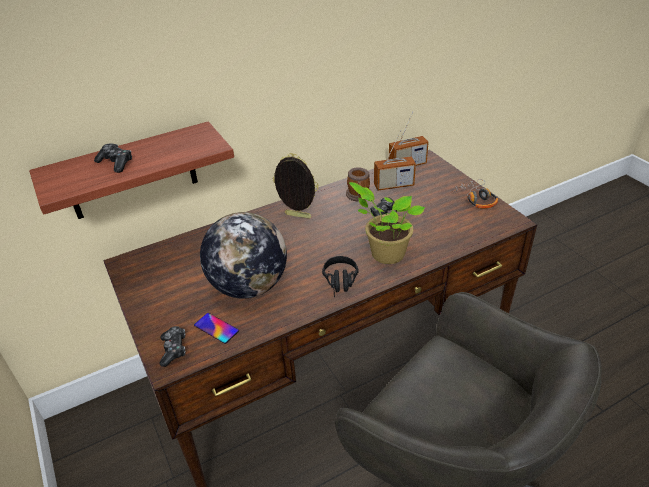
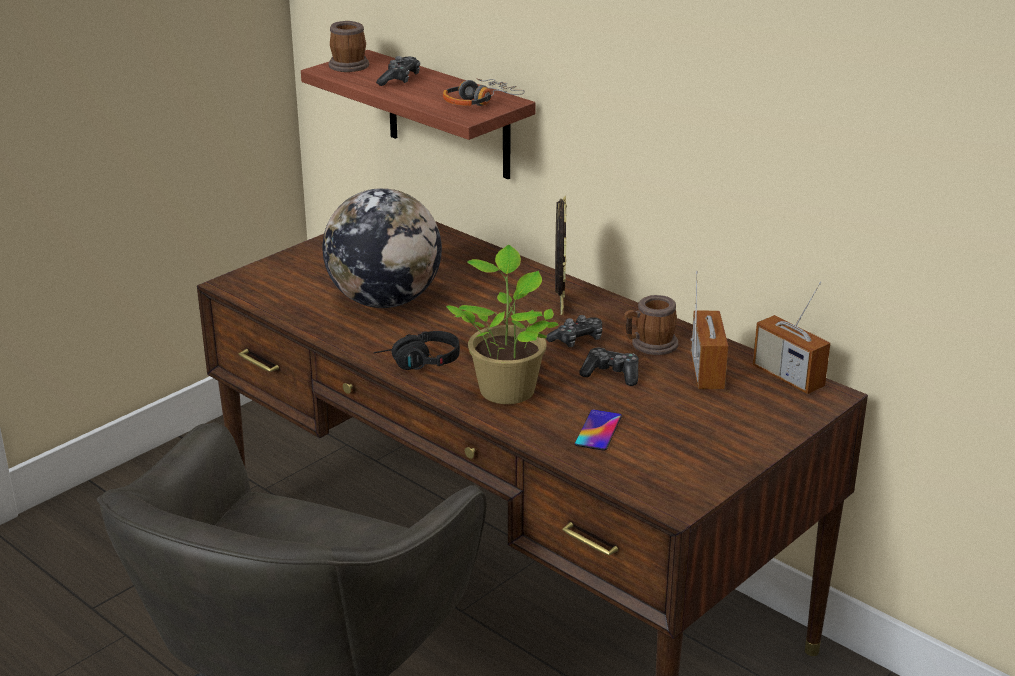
camera: 70 degrees right, 10 degrees down
game controller [160,326,186,367] -> game controller moved to [546,315,603,347]
phone [194,313,239,344] -> phone moved to [575,409,622,451]
radio [374,130,416,191] -> radio turned 150 degrees counterclockwise [690,271,728,389]
headphones [453,179,498,209] -> headphones moved to [443,78,525,106]
none -> mug [328,21,369,72]

